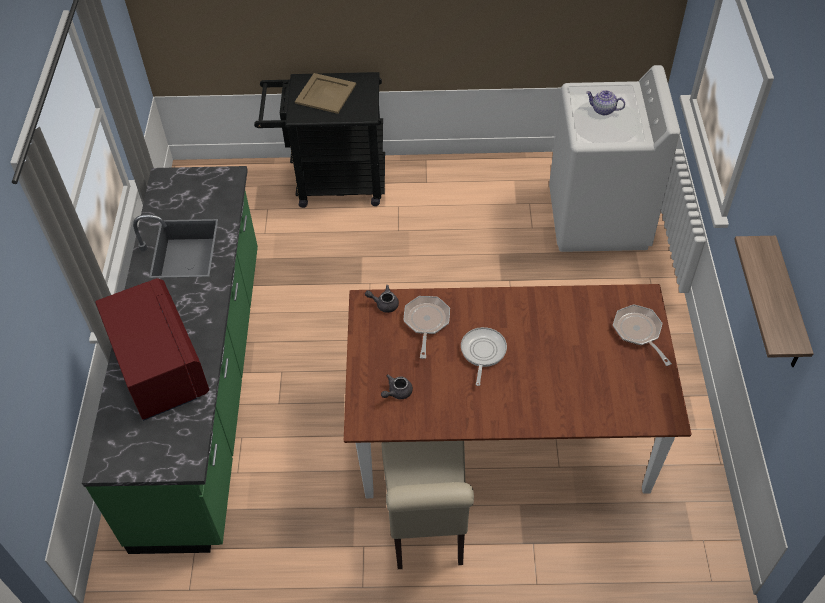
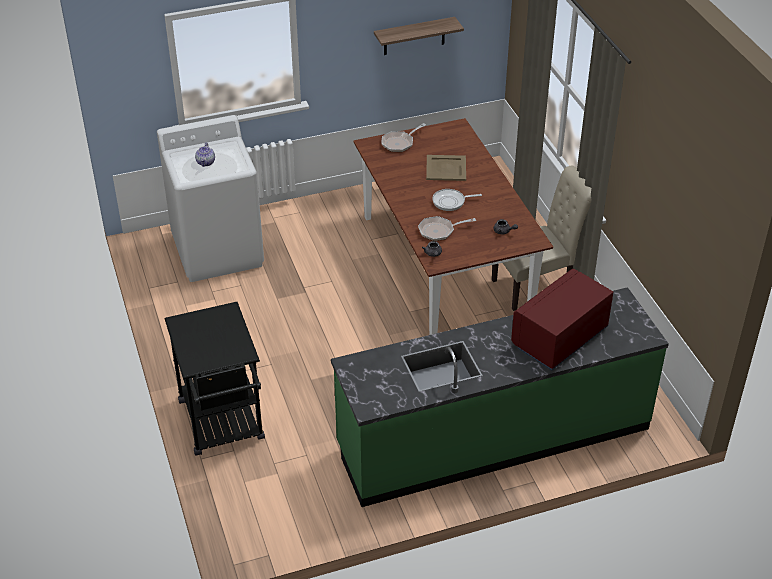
camera: 110 degrees left, 10 degrees down
beige tray [295,73,356,114] -> beige tray moved to [426,155,466,181]

